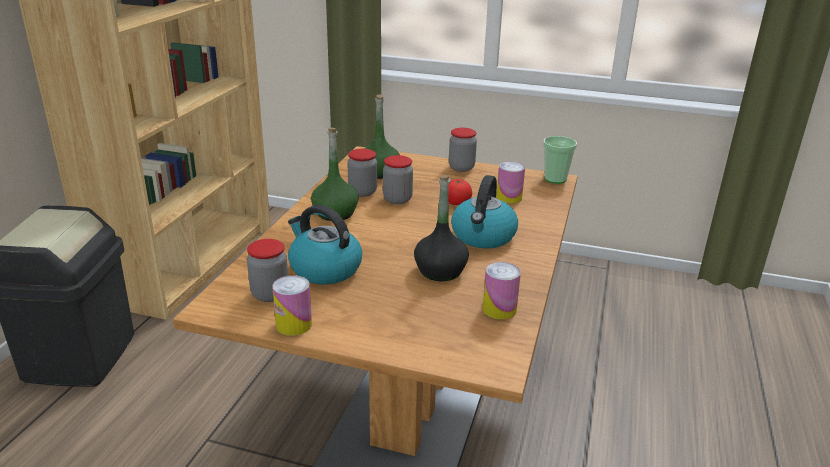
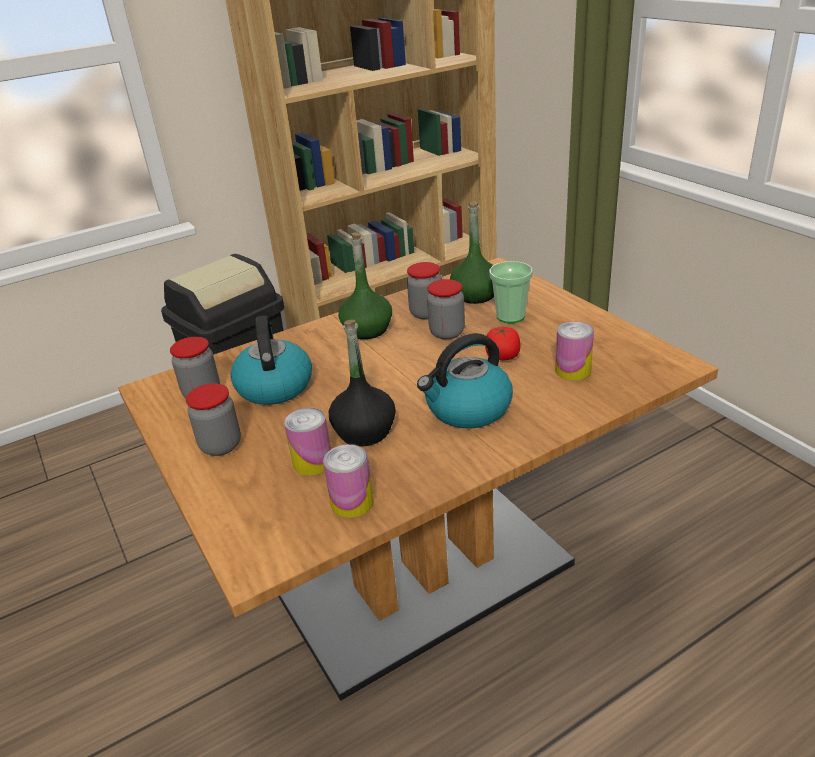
camera: 45 degrees right, 5 degrees up
can [272,275,312,336] -> can moved to [284,408,331,476]
jar [449,128,477,172] -> jar moved to [186,383,241,456]
cup [543,136,577,184] -> cup moved to [489,261,533,323]

